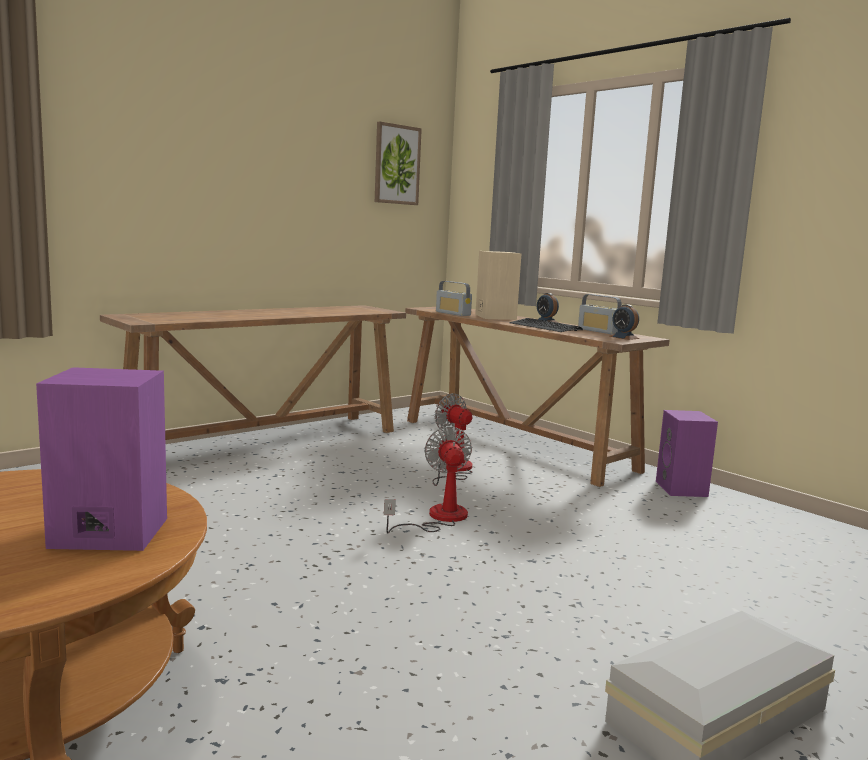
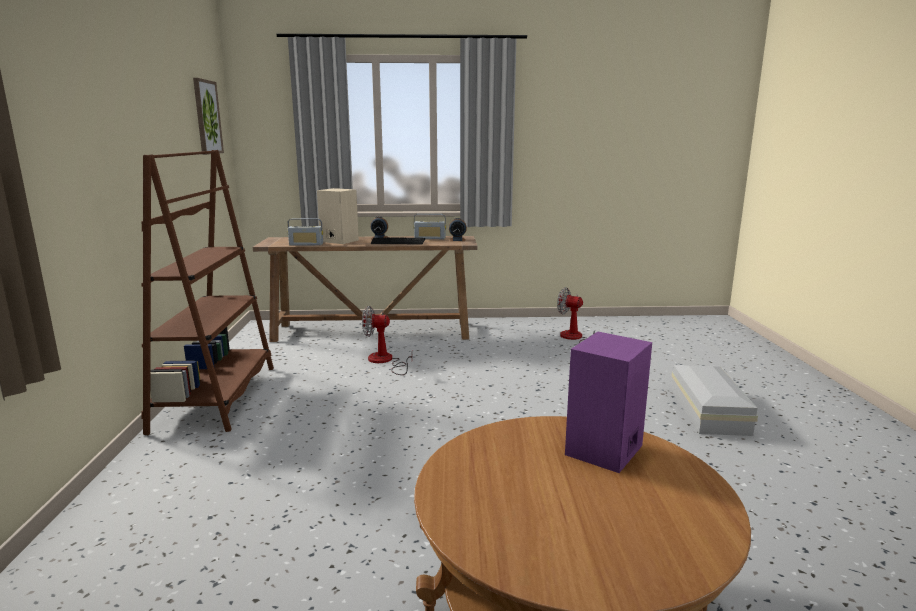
camera: 50 degrees left, 5 degrees up
brown console table [100,305,406,440] -> brown bookcase [141,150,274,435]
fan [384,426,472,534] -> fan moved to [557,287,595,343]
purple speaker [656,410,718,497] -> none

